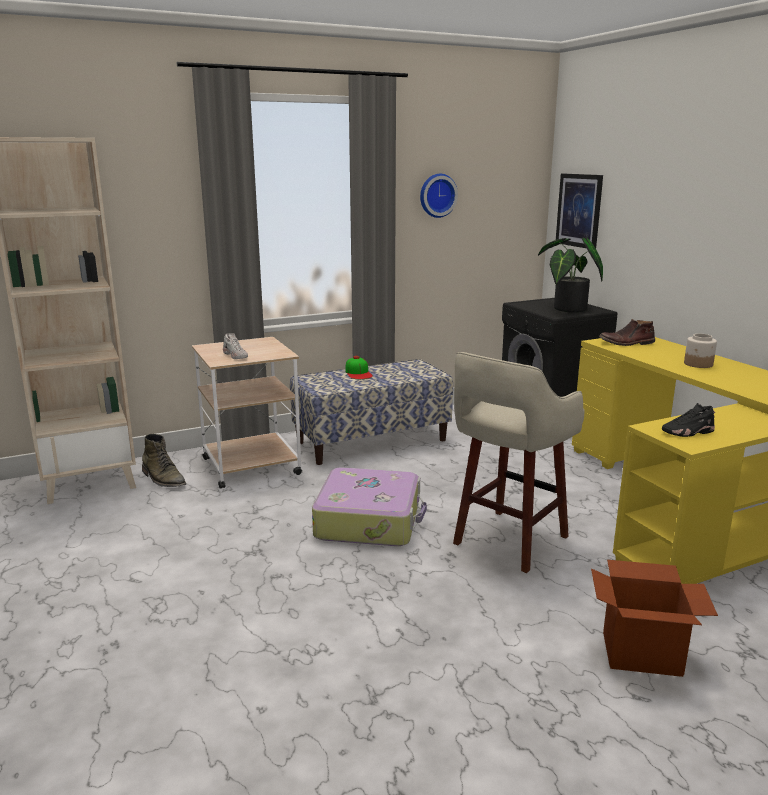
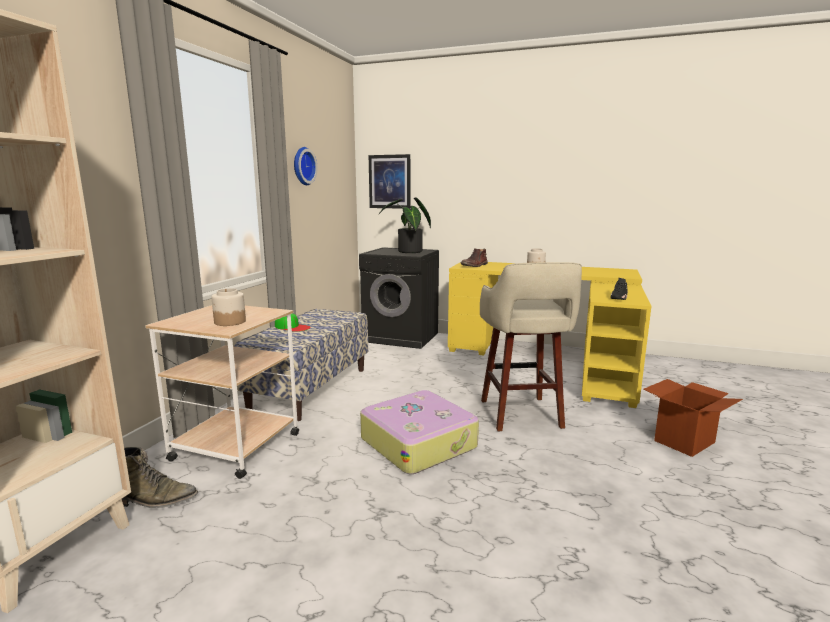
camera: 45 degrees left, 5 degrees down
white shoe [223,333,248,359] -> jar [211,288,246,326]

